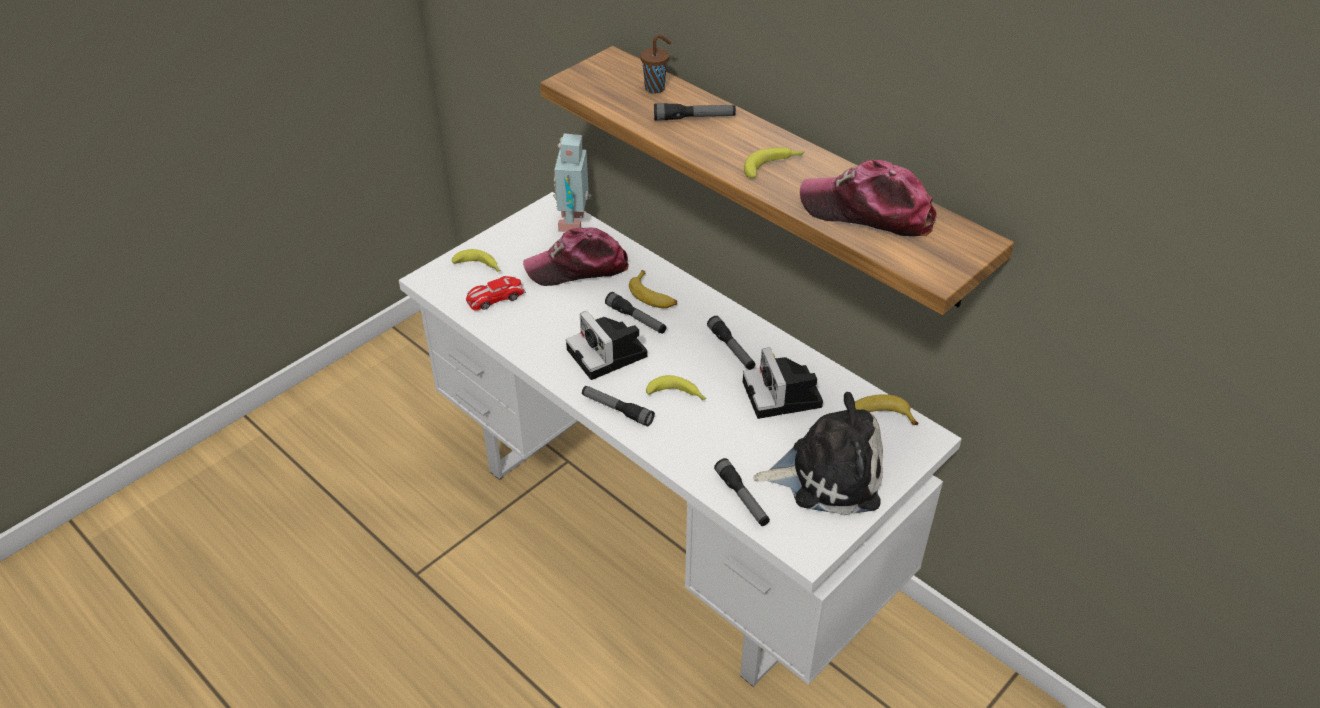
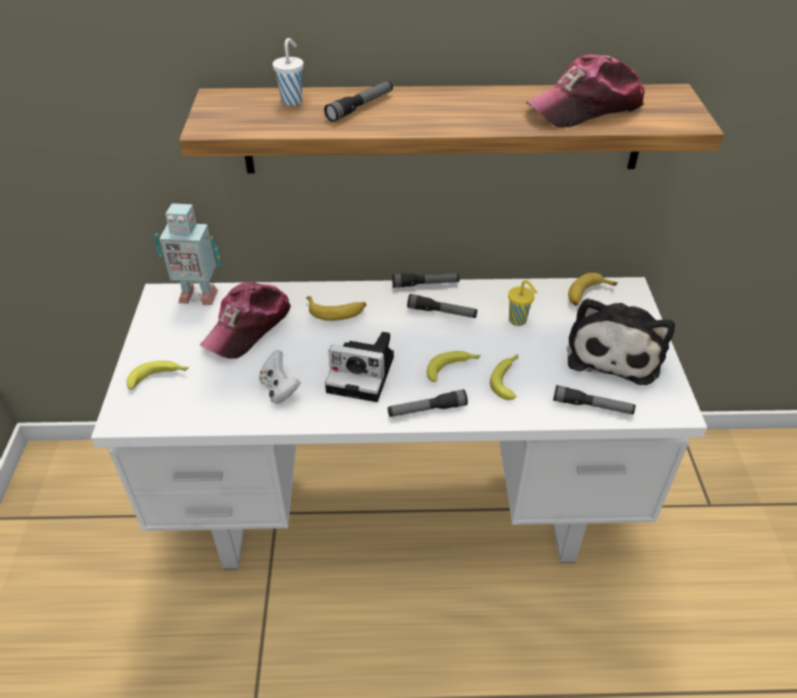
camera: 45 degrees left, 0 degrees up
toy car [466,276,526,311] -> none
toy robot [553,133,592,232] -> toy robot turned 45 degrees counterclockwise [154,203,221,305]
flashlight [605,292,667,334] -> flashlight moved to [392,273,459,288]
brown cup [640,35,671,93] -> white cup [273,38,304,106]
camera [743,347,823,419] -> yellow cup [508,280,537,326]
banana [744,147,804,179] -> banana moved to [490,354,518,400]
plush toy [753,392,883,516] -> plush toy turned 150 degrees clockwise [567,298,675,385]
none -> white game controller [259,350,300,404]

